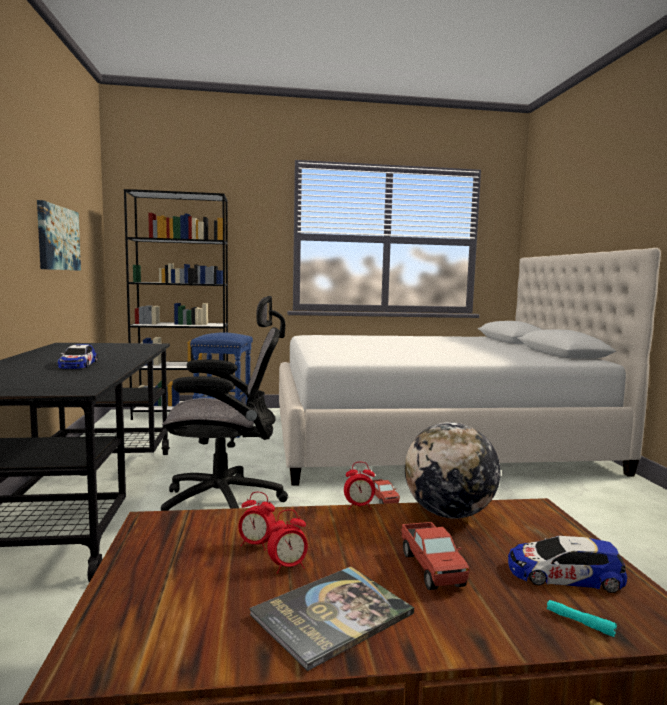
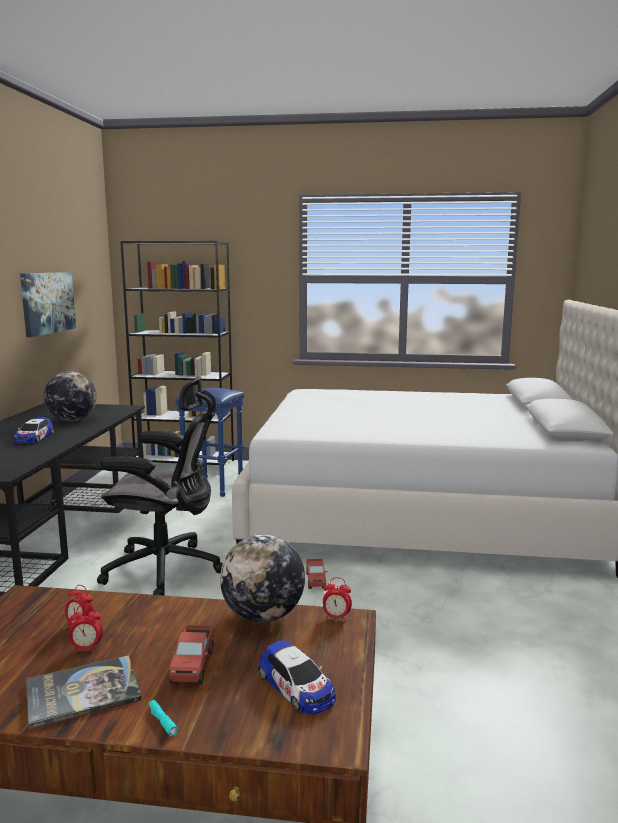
camera: 15 degrees right, 5 degrees up
alarm clock [344,462,375,510] -> alarm clock moved to [323,577,352,623]
toy car [508,536,627,593] -> toy car turned 150 degrees counterclockwise [258,640,336,714]
turquoise flashlight [547,600,617,637] -> turquoise flashlight moved to [149,700,178,736]
none -> globe [44,371,97,421]

